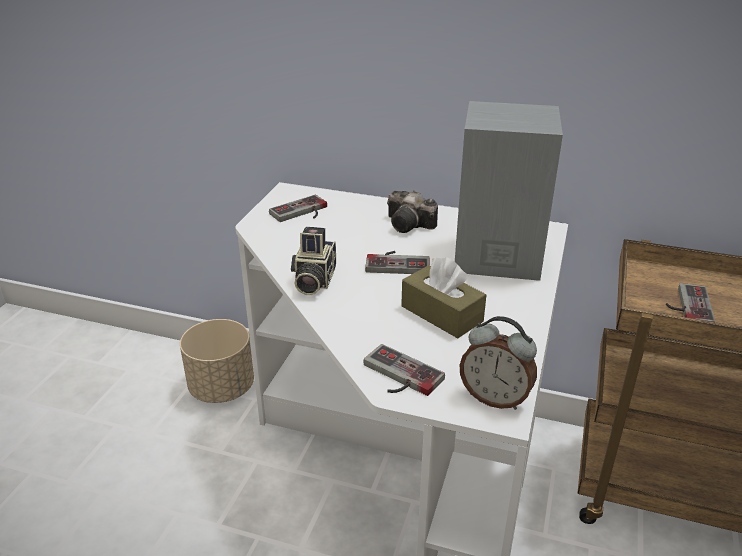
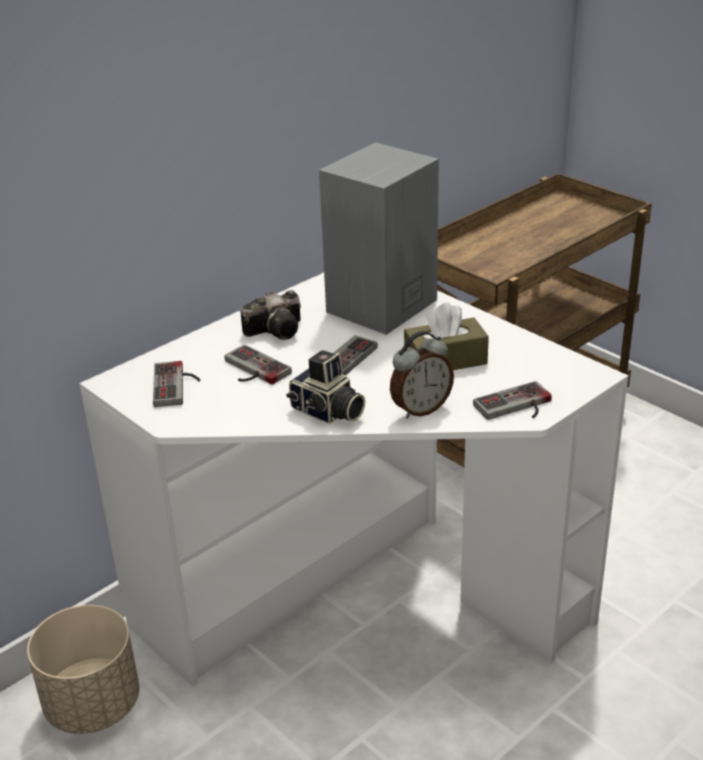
camera: 60 degrees left, 0 degrees up
alarm clock [460,316,537,410] -> alarm clock moved to [390,331,454,419]
game controller [666,283,715,322] -> game controller moved to [225,345,292,385]

